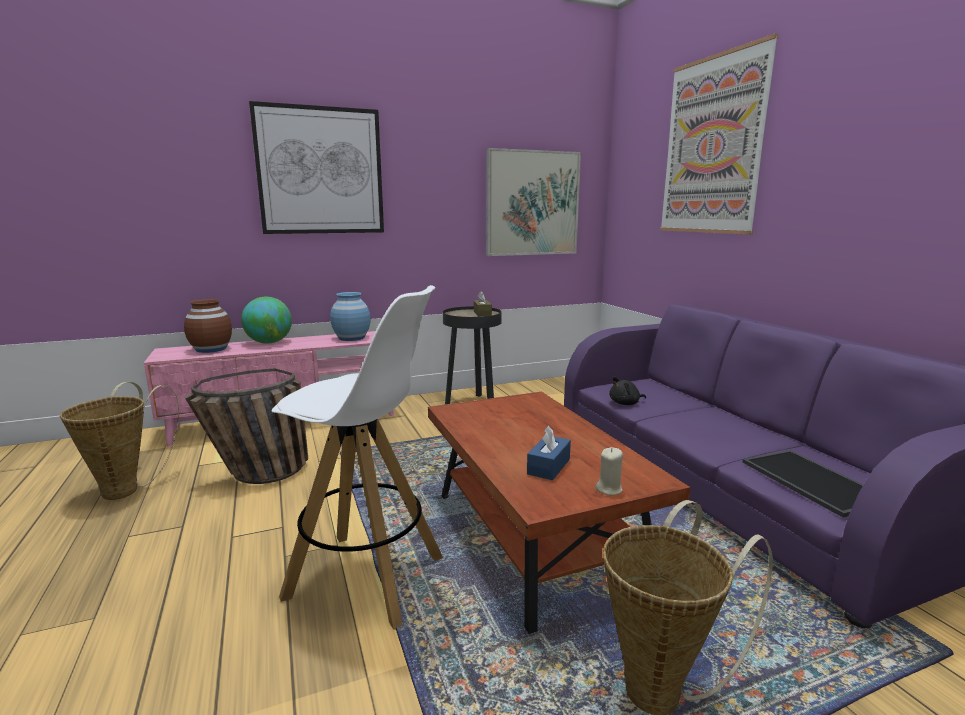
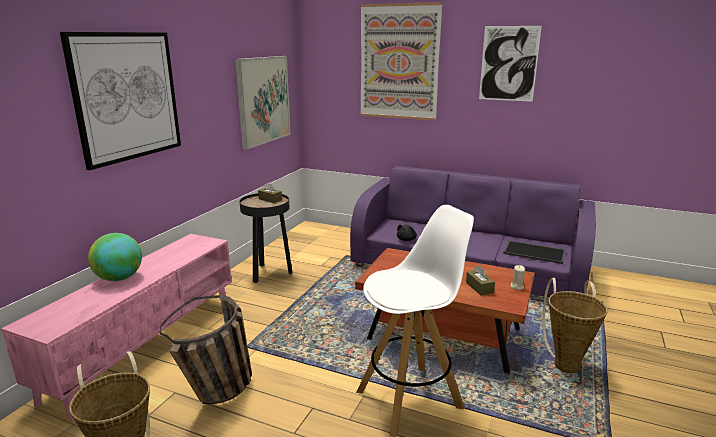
camera: 45 degrees left, 5 degrees up
brown vase [184,299,232,353] -> none
blue vase [330,292,371,341] -> none
blue tissue box [527,425,571,480] -> brown tissue box [466,265,495,295]
none -> picture [479,26,542,102]

